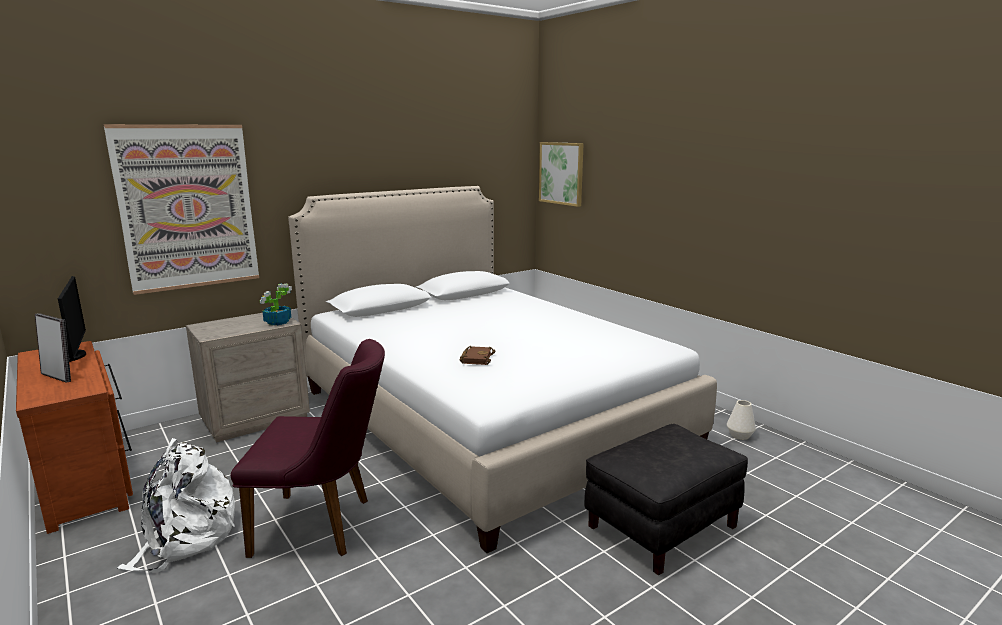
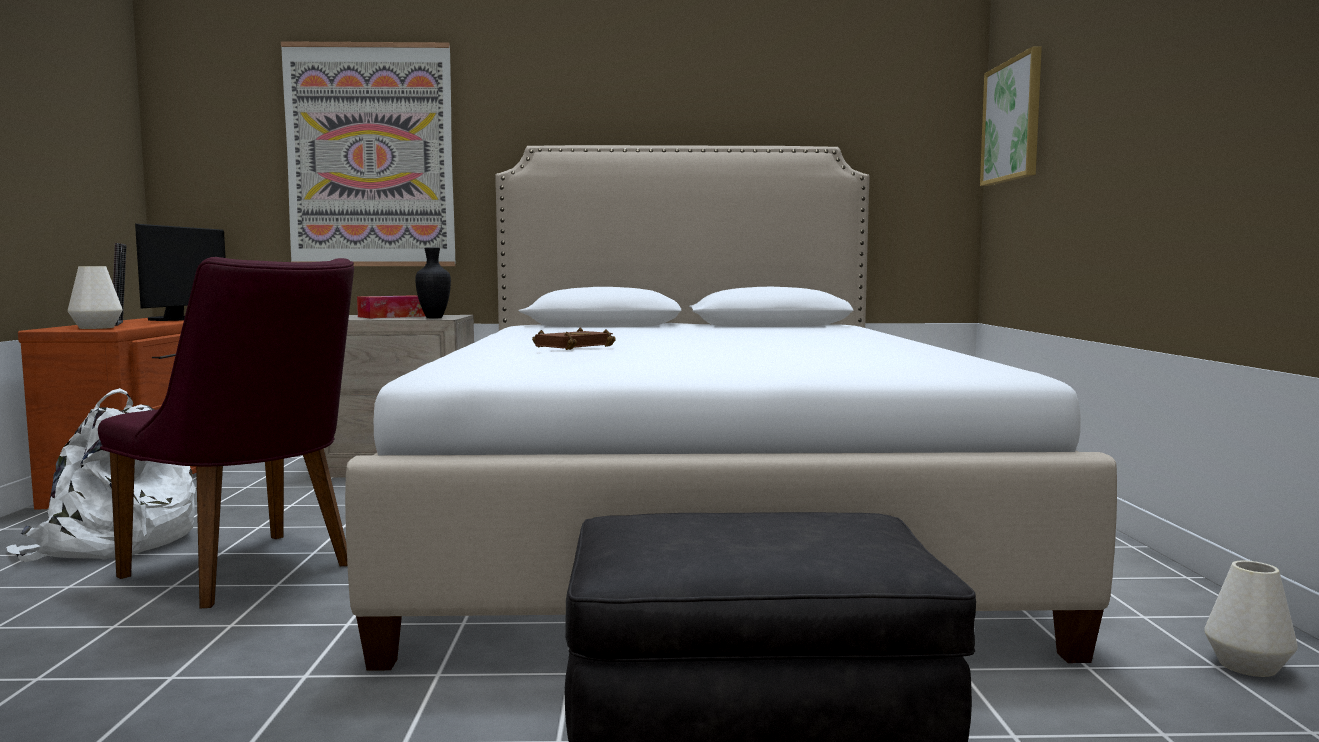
camera: 35 degrees right, 10 degrees down
potted plant [260,284,292,326] -> black vase [415,247,451,318]
none -> white vase [68,266,123,329]
none -> tissue box [357,295,425,318]

